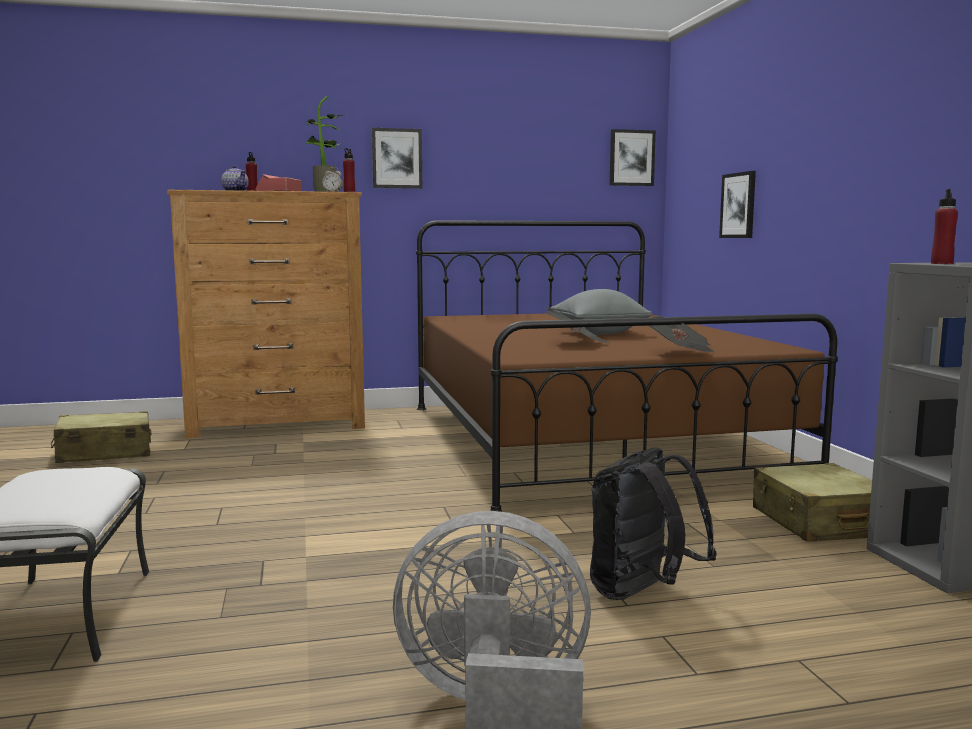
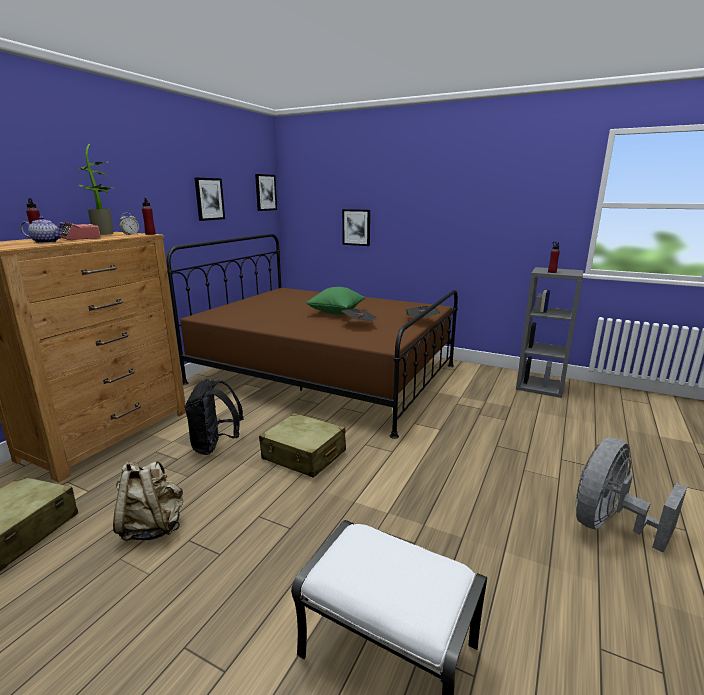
camera: 50 degrees left, 10 degrees up
picture [372,128,422,189] -> picture moved to [194,178,225,221]
grey pillow [550,289,652,335] -> green pillow [306,287,365,315]
black backpack [590,447,716,600] -> black backpack moved to [184,379,244,455]
beige suitcase [753,463,872,542] -> beige suitcase moved to [259,413,346,478]
none -> beige backpack [113,461,183,541]

